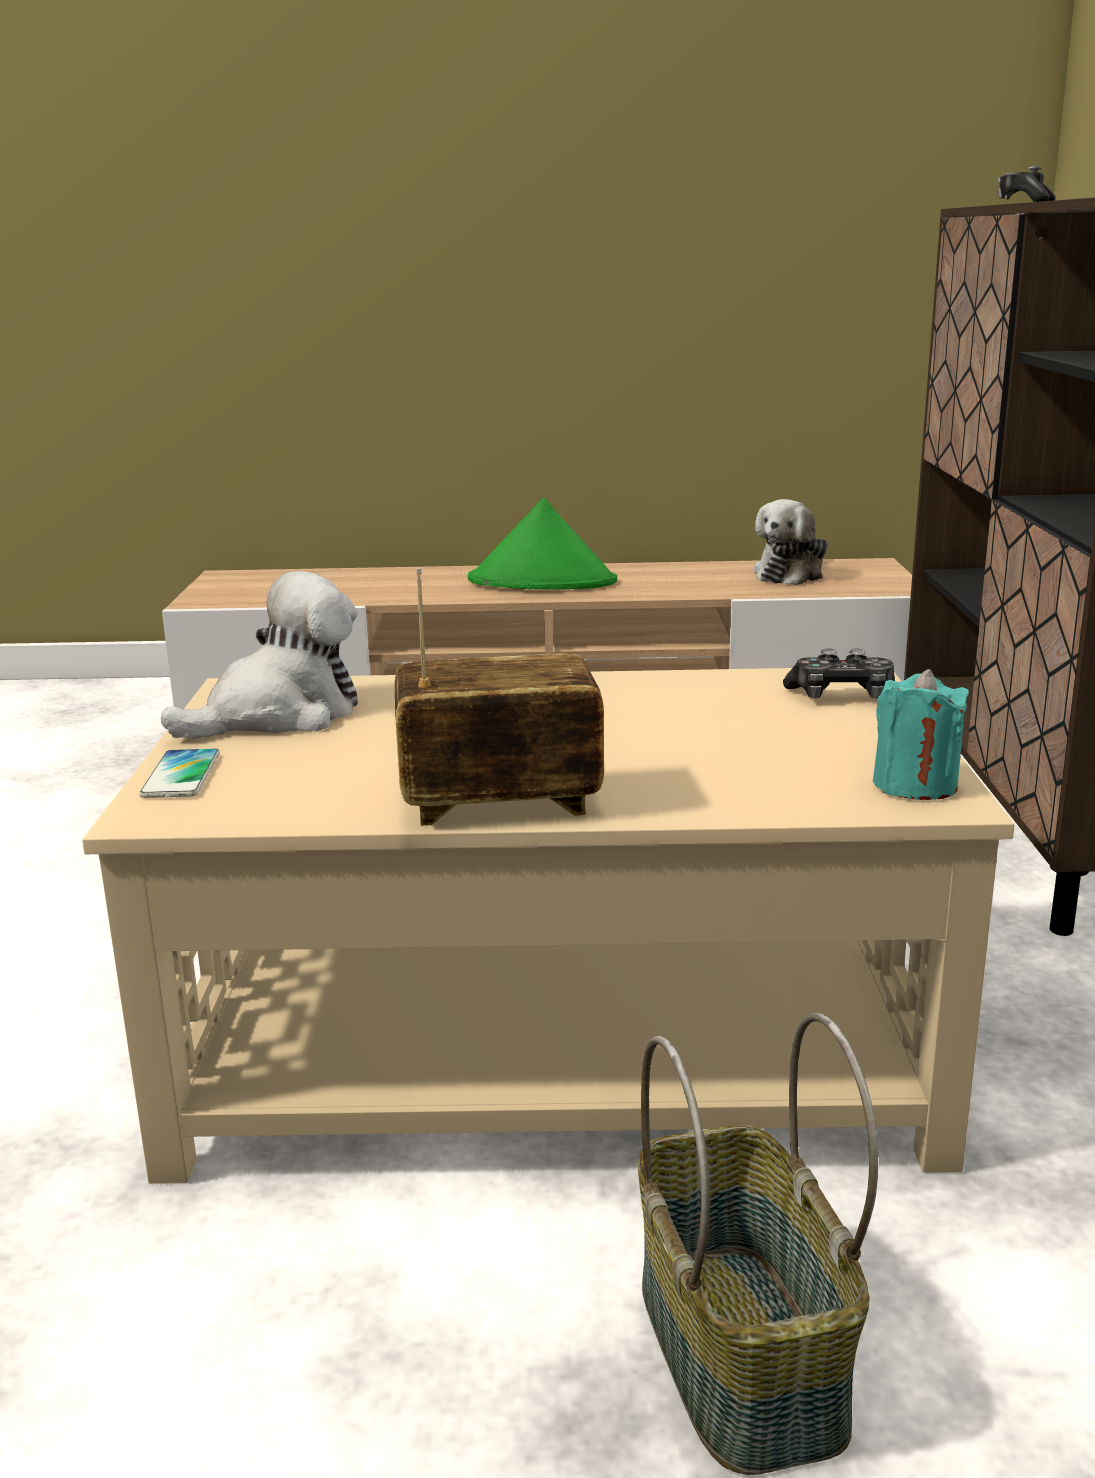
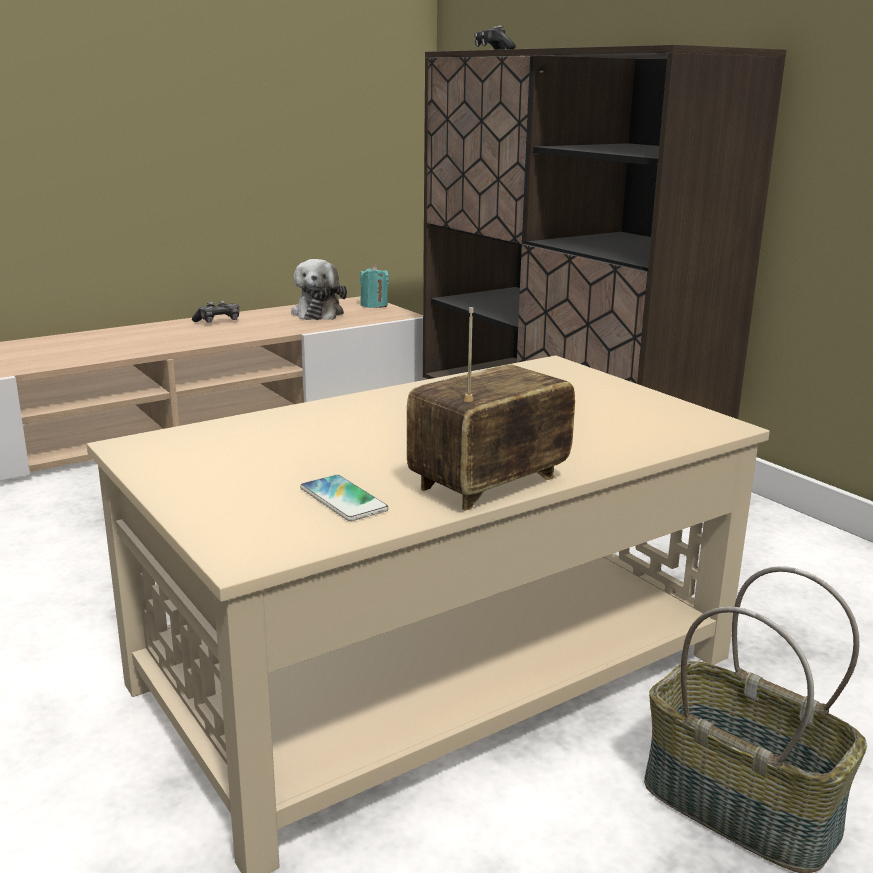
camera: 35 degrees left, 0 degrees up
phone [139,748,220,798] -> phone moved to [300,475,389,521]
plush toy [161,571,358,739] -> none
green hat [468,498,617,589] -> none
game controller [783,648,895,698] -> game controller moved to [192,301,239,323]
turquoise candle [873,669,969,800] -> turquoise candle moved to [360,265,389,308]

